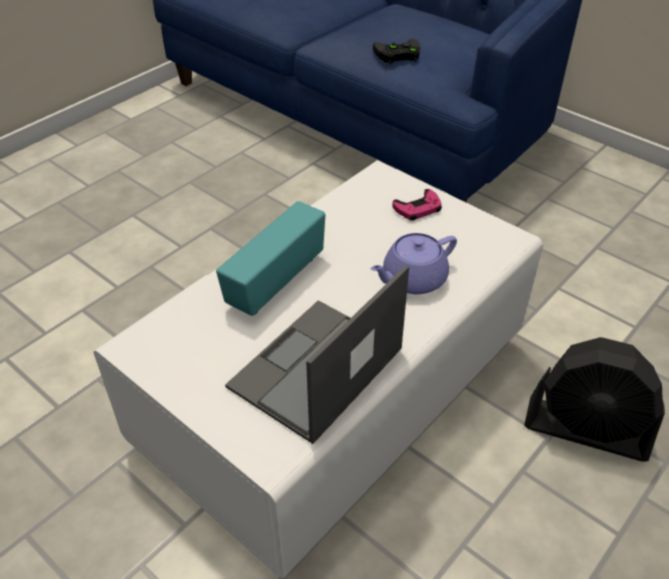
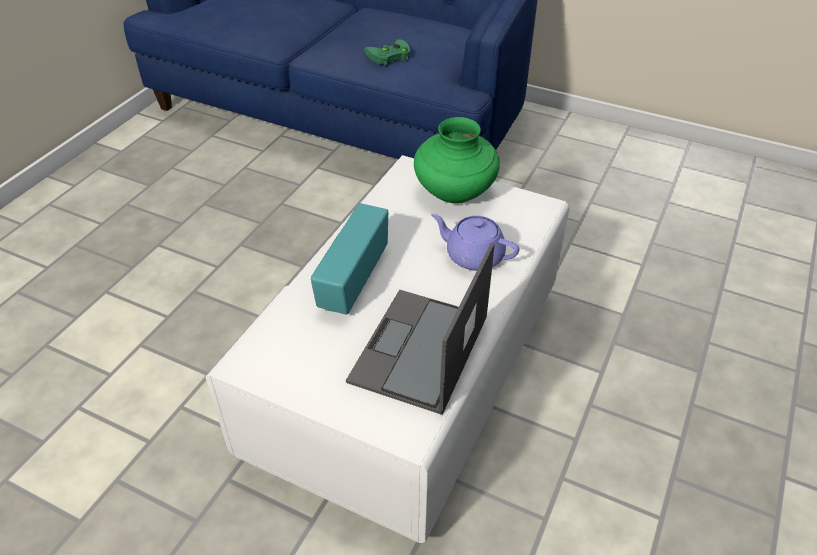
camera: 15 degrees left, 0 degrees up
purple teapot [370,233,457,294] -> purple teapot turned 75 degrees clockwise [431,214,520,271]
black game controller [373,39,420,64] -> green game controller [364,39,410,66]
pink game controller [392,189,442,221] -> green vase [414,117,500,203]
black fan [524,337,665,462] -> none

